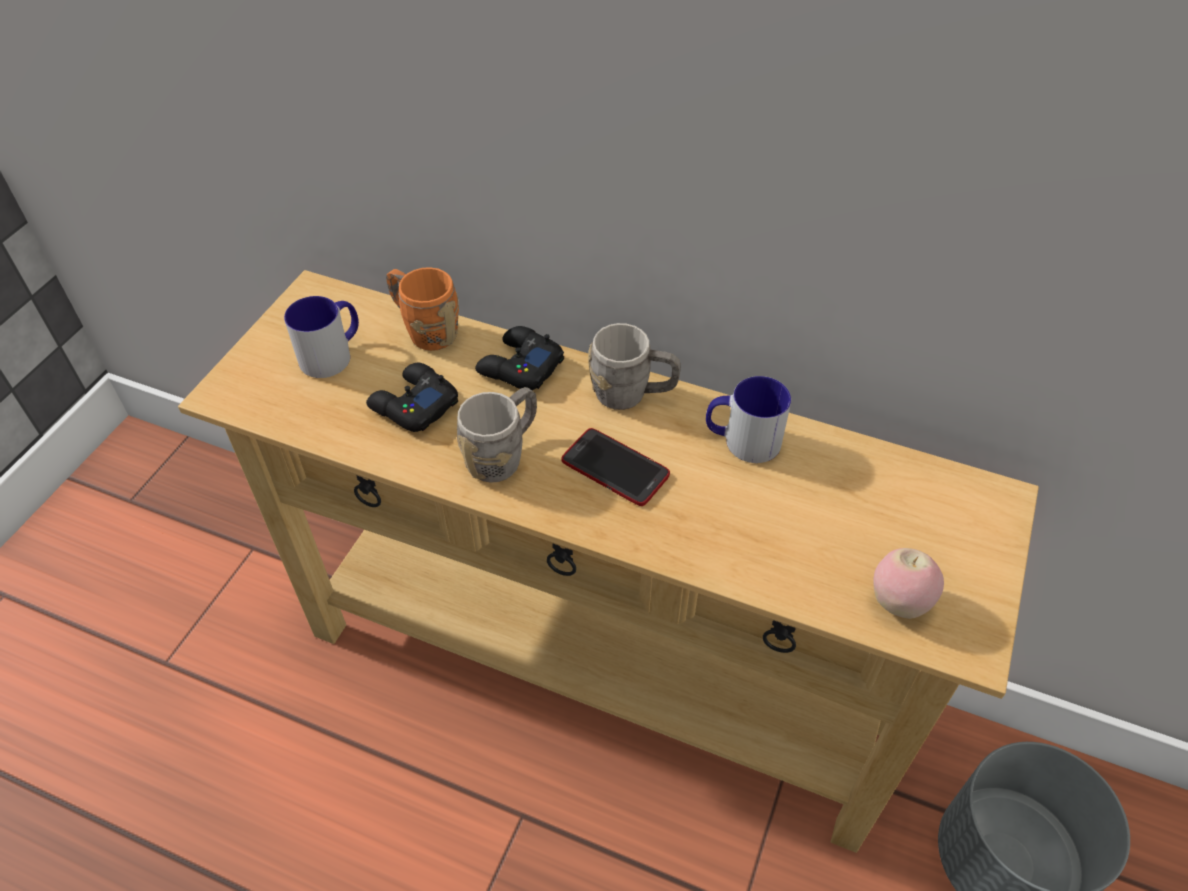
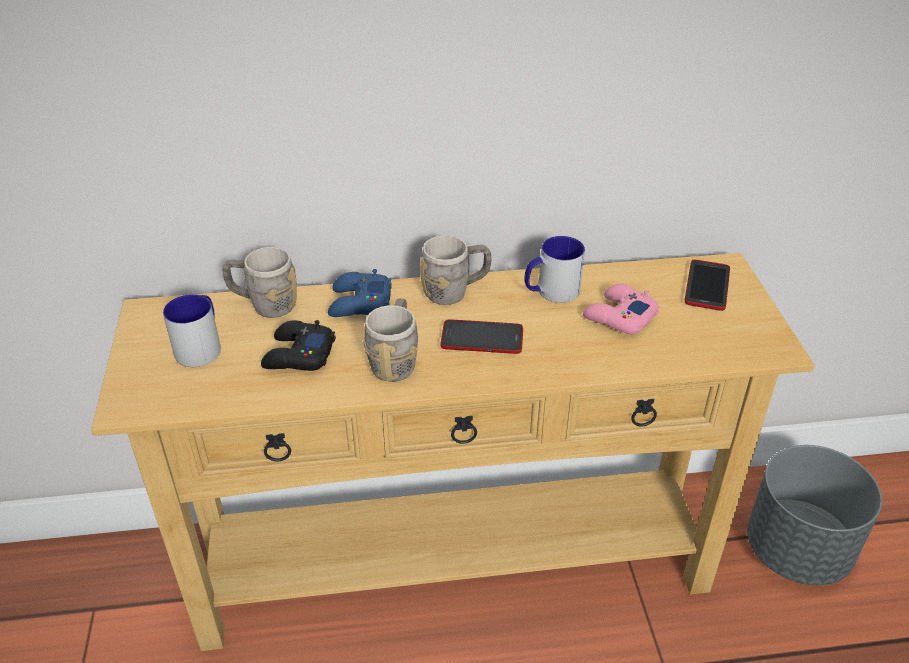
camera: 30 degrees left, 10 degrees down
orange mug [386,267,459,351] -> grey mug [222,247,297,318]
black game controller [475,326,564,390] -> blue game controller [328,269,392,317]
apple [873,548,944,619] -> none
none -> pink game controller [583,284,660,334]
none -> phone [685,260,730,311]

